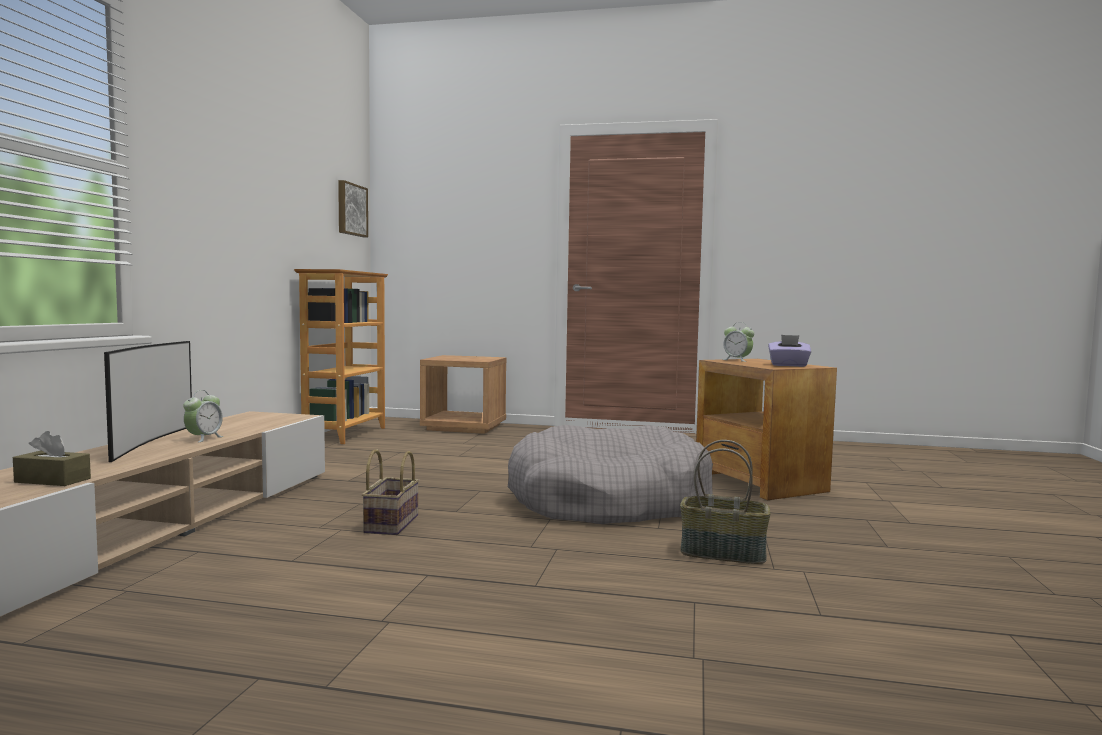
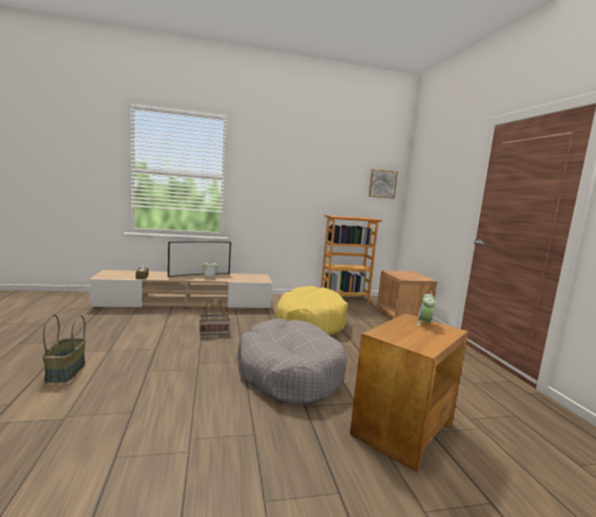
camera: 65 degrees right, 5 degrees up
basket [680,440,771,564] -> basket moved to [42,314,86,383]
purple tissue box [768,335,811,367] -> none
none -> yellow dog bed [275,286,348,335]

